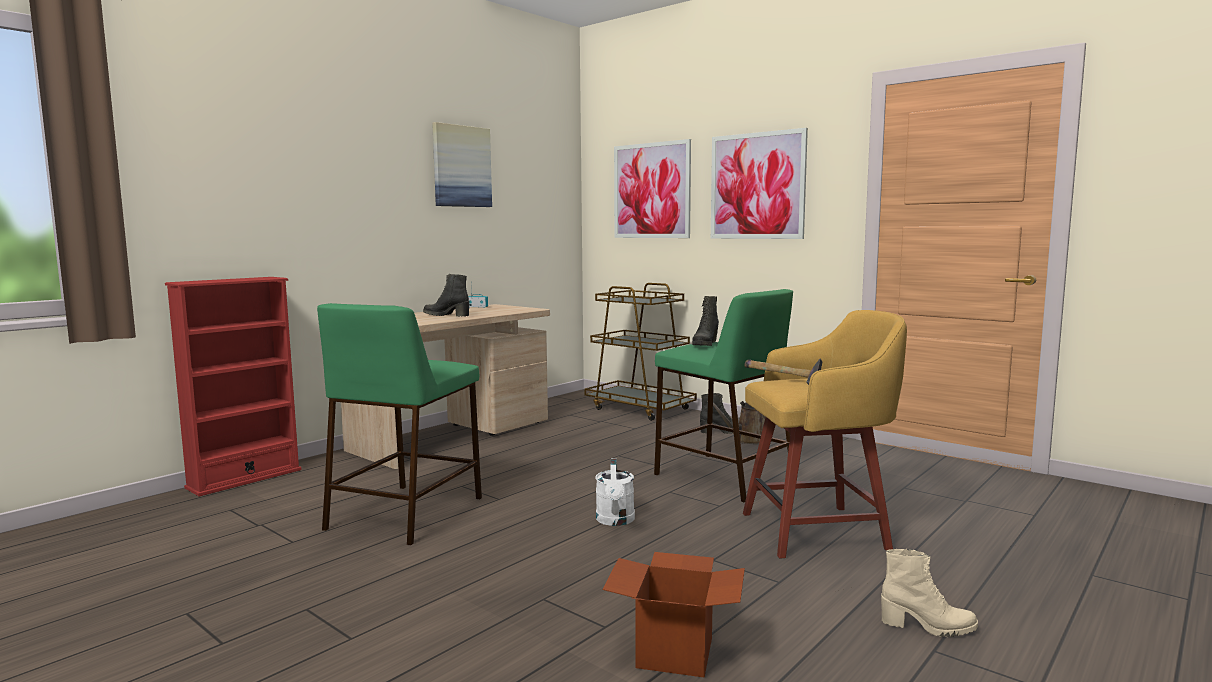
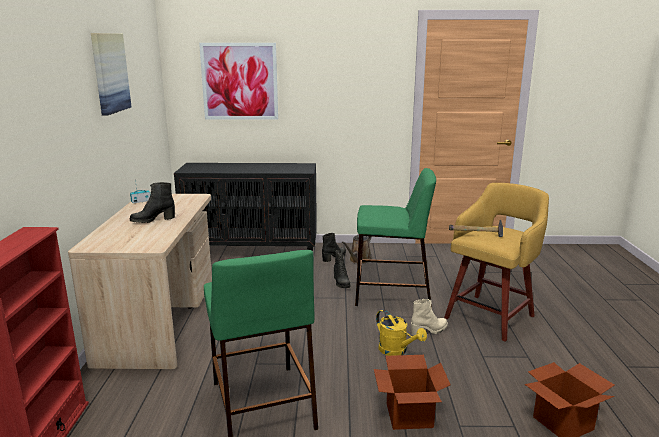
camera: 40 degrees left, 10 degrees up
brown cart [584,283,697,421] -> black cabinet [174,163,317,251]
white watering can [595,459,635,526] -> yellow watering can [376,309,427,356]
black boot [692,296,719,346] -> black boot moved to [334,250,351,288]
picture [711,128,808,239] -> none
beige boot [881,549,978,637] -> beige boot moved to [411,299,448,336]
none -> cardboard box [374,355,451,430]

